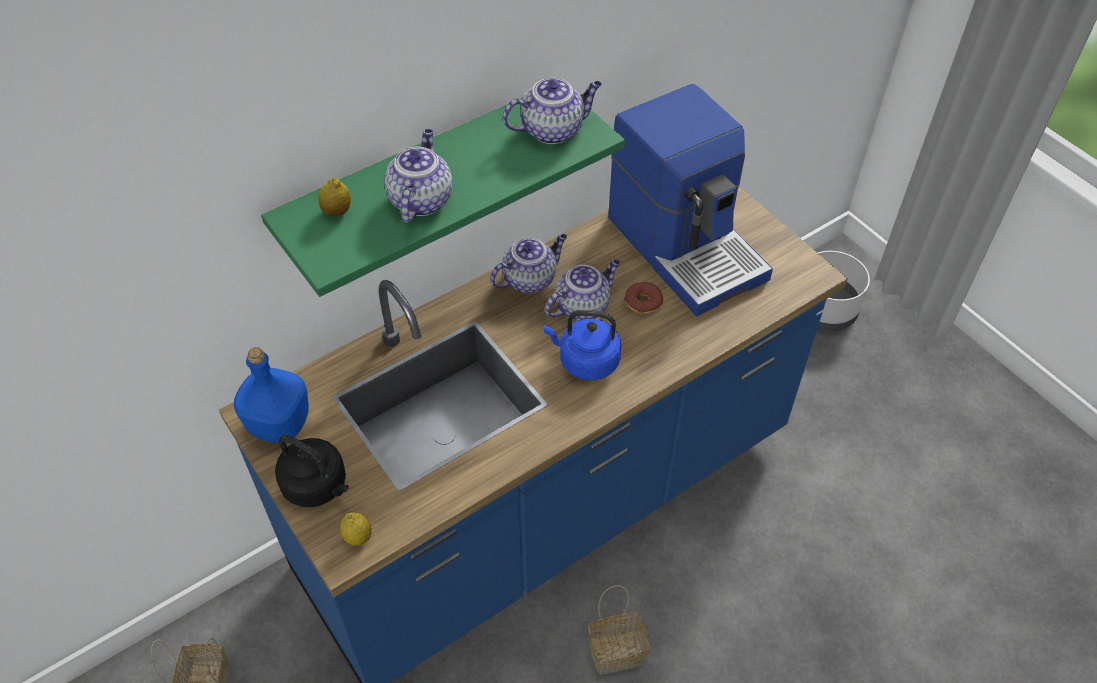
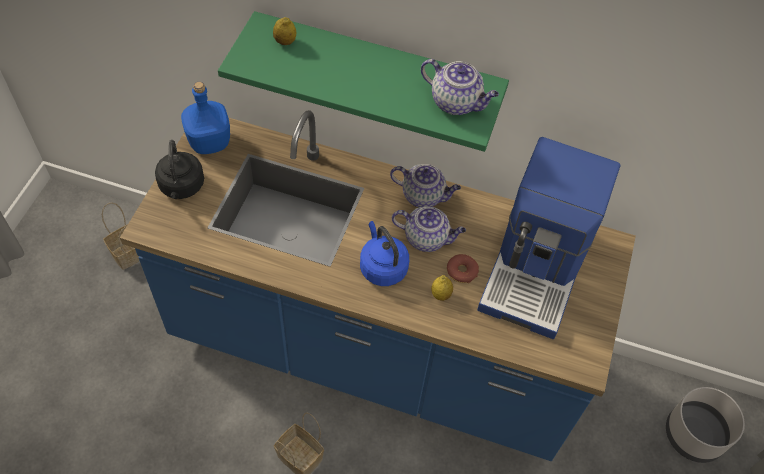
camera: 50 degrees right, 5 degrees up
lemon [340,512,372,546] -> lemon moved to [431,275,453,301]
teapot [384,129,452,223] -> none

